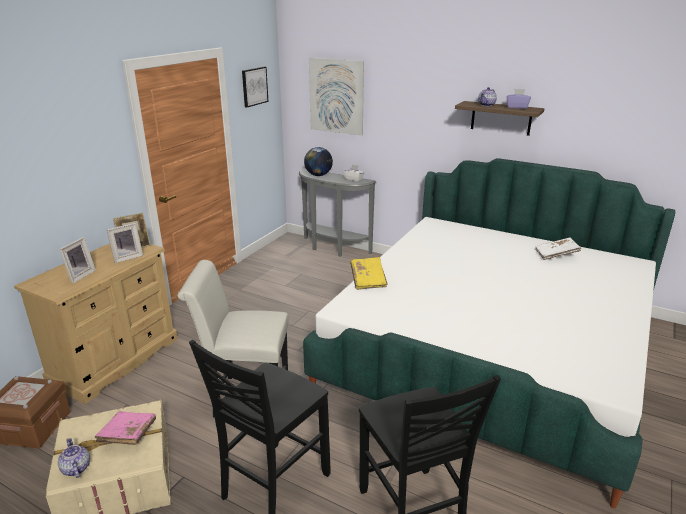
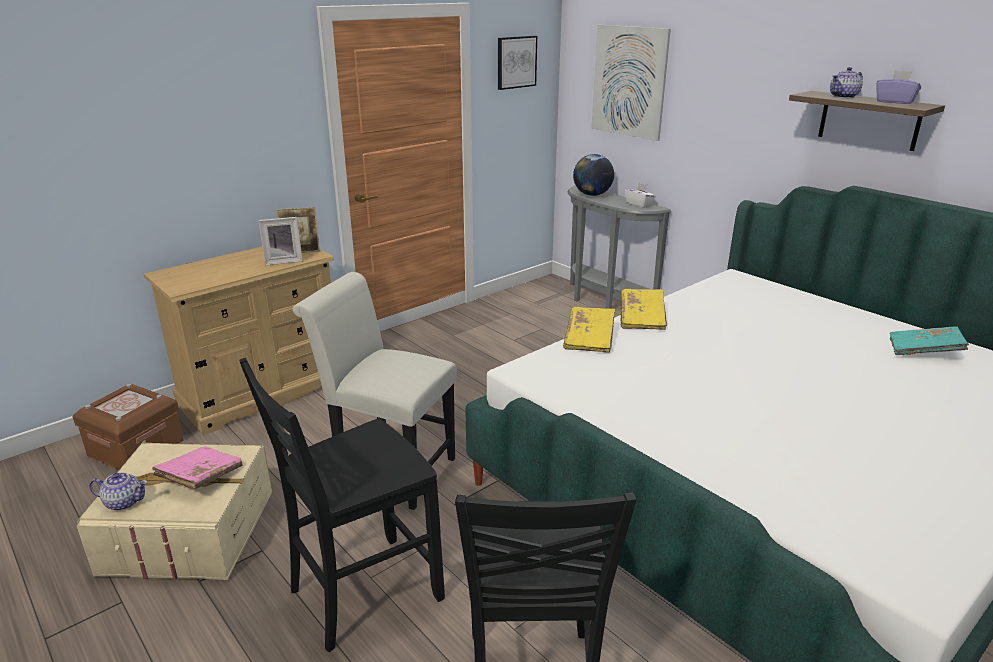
camera: 20 degrees right, 0 degrees up
teapot [58,438,90,478] -> teapot turned 105 degrees clockwise [89,472,148,511]
picture frame [59,237,96,284] -> none
white book [535,238,581,260] -> turquoise book [890,326,969,355]
none -> yellow book [621,289,667,330]

